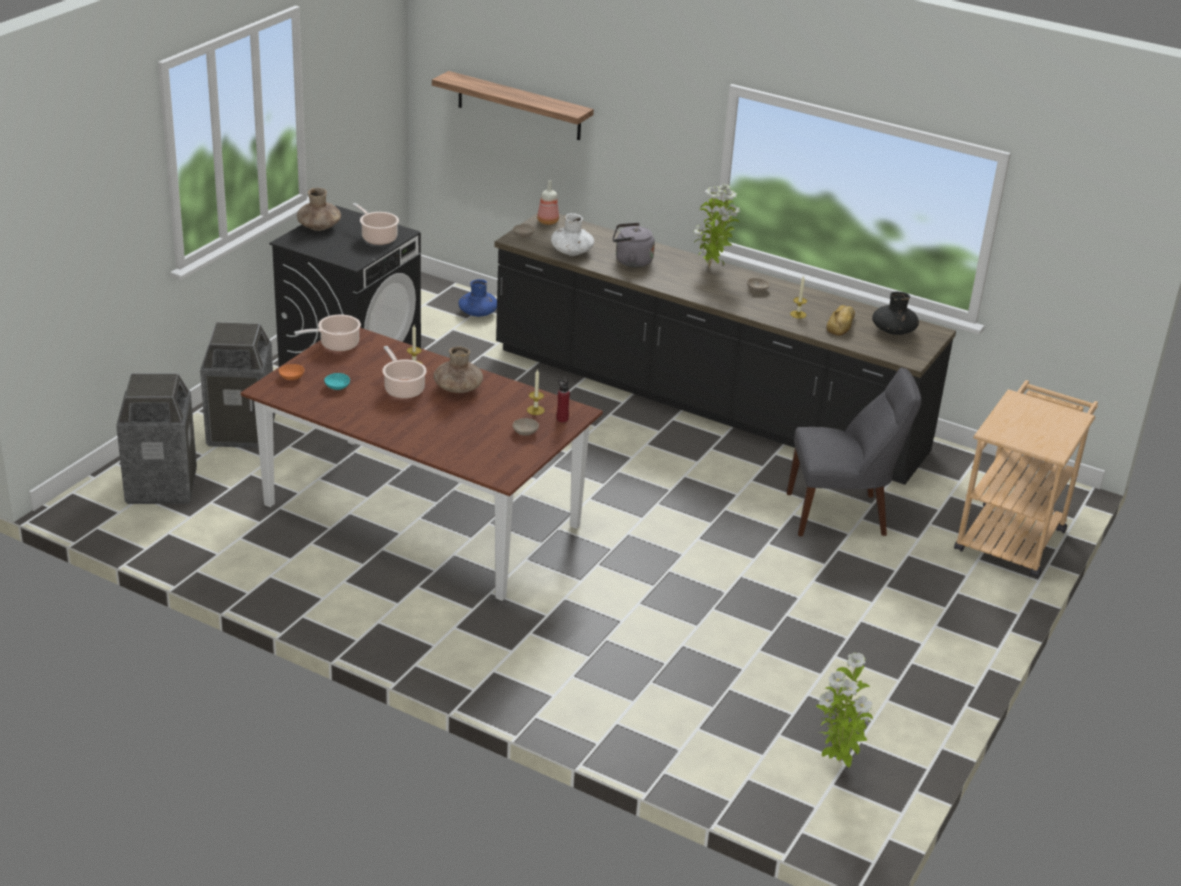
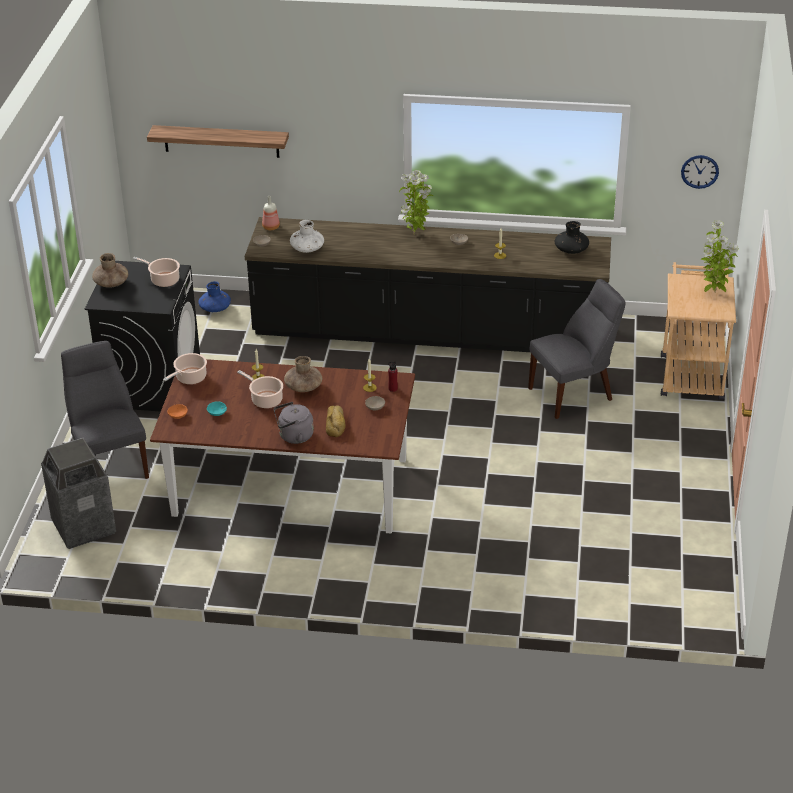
camera: 20 degrees left, 5 degrees up
trash can [200,322,275,448] -> grey chair [61,341,149,479]
grey kettle [612,223,655,267] -> grey kettle moved to [274,402,314,444]
potted plant [816,653,873,767] -> potted plant moved to [701,220,739,292]
bread [826,305,855,336] -> bread moved to [326,405,345,437]
none -> wall clock [681,155,719,189]

